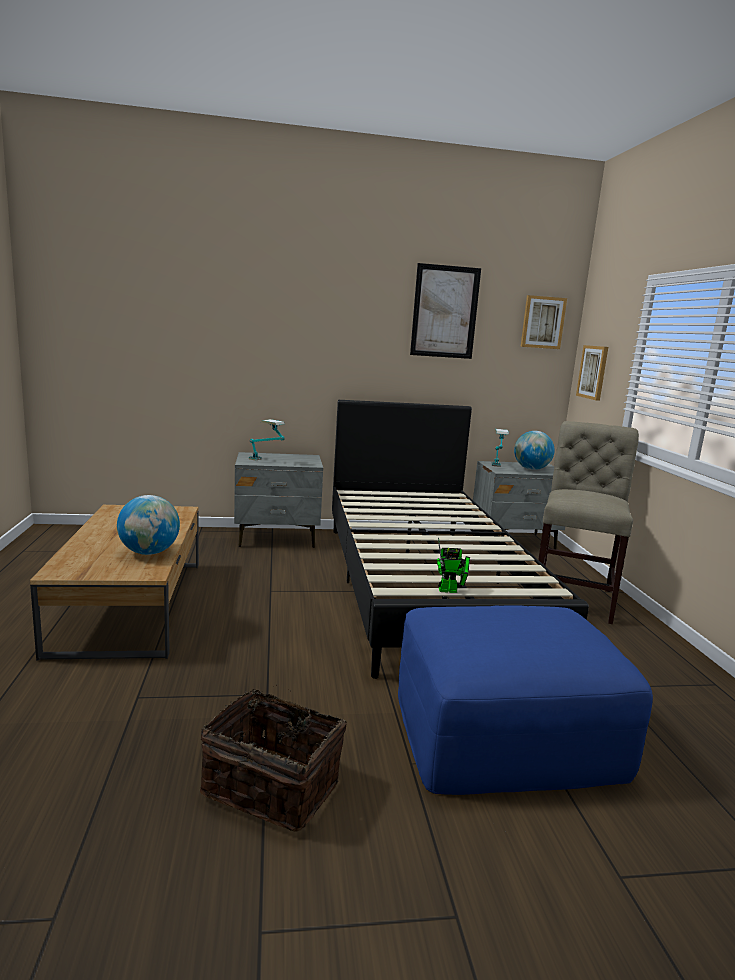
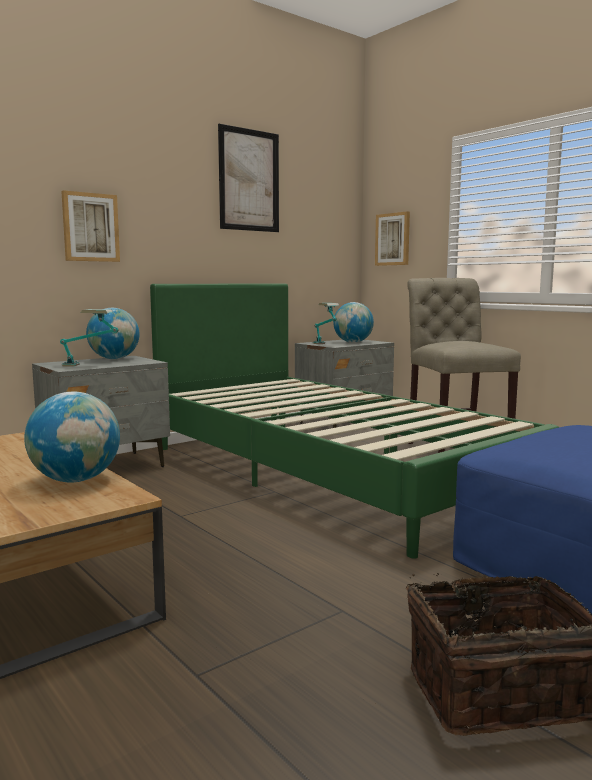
camera: 30 degrees left, 5 degrees down
black bed [332,400,589,679] -> green bed [150,284,559,559]
toy robot [437,538,470,593] -> none
picture [521,295,567,349] -> picture moved to [61,190,120,262]
none -> globe [86,308,140,359]

